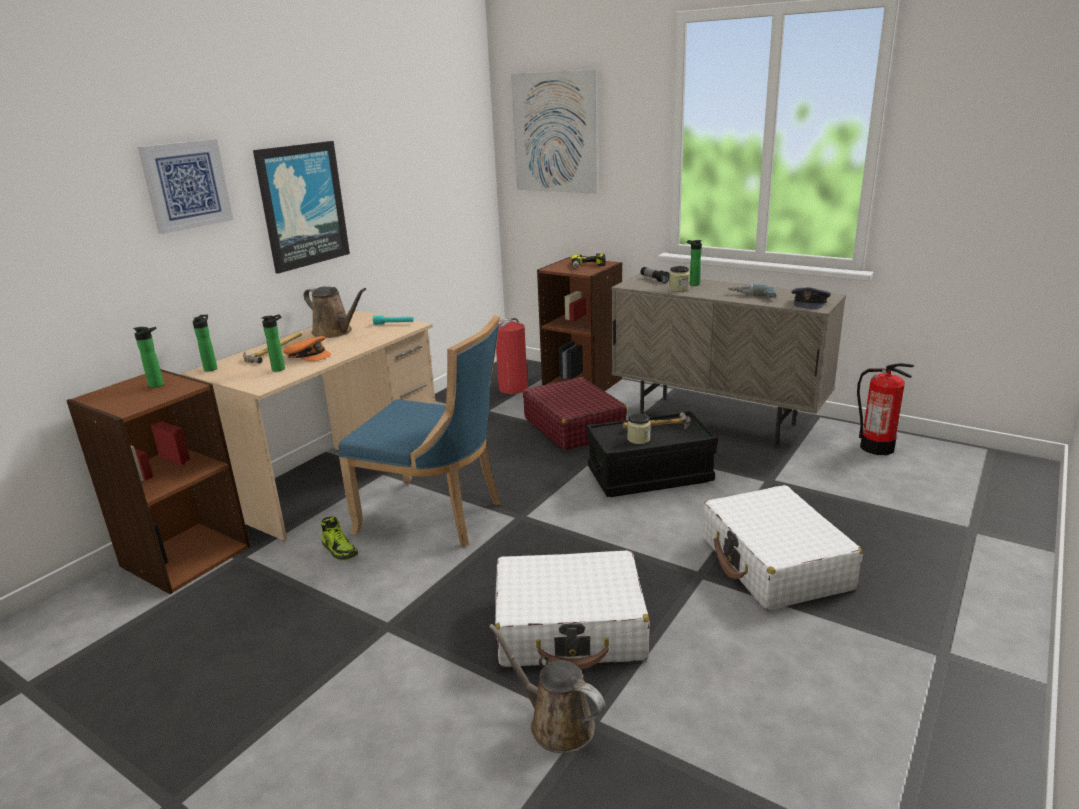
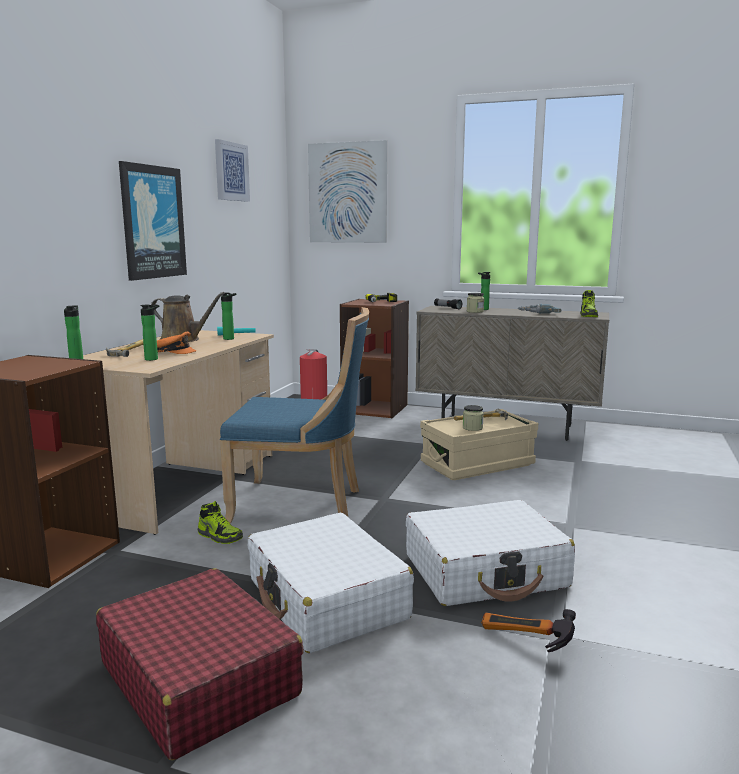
camera: 15 degrees left, 10 degrees down
bottle [133,327,164,388] -> bottle moved to [221,292,236,340]
picture [138,139,233,234] -> picture moved to [215,139,250,202]
brown watering can [489,624,605,753] -> hammer [481,609,576,652]
red suitcase [523,377,627,450] -> red suitcase moved to [96,568,304,760]
black storage box [586,411,718,497] -> beige storage box [420,409,538,480]
white suitcase [703,485,862,610] -> white suitcase moved to [248,513,414,653]
grey cap [792,287,831,309] -> shoe [580,290,598,317]
fire extinguisher [857,363,914,455] -> none

